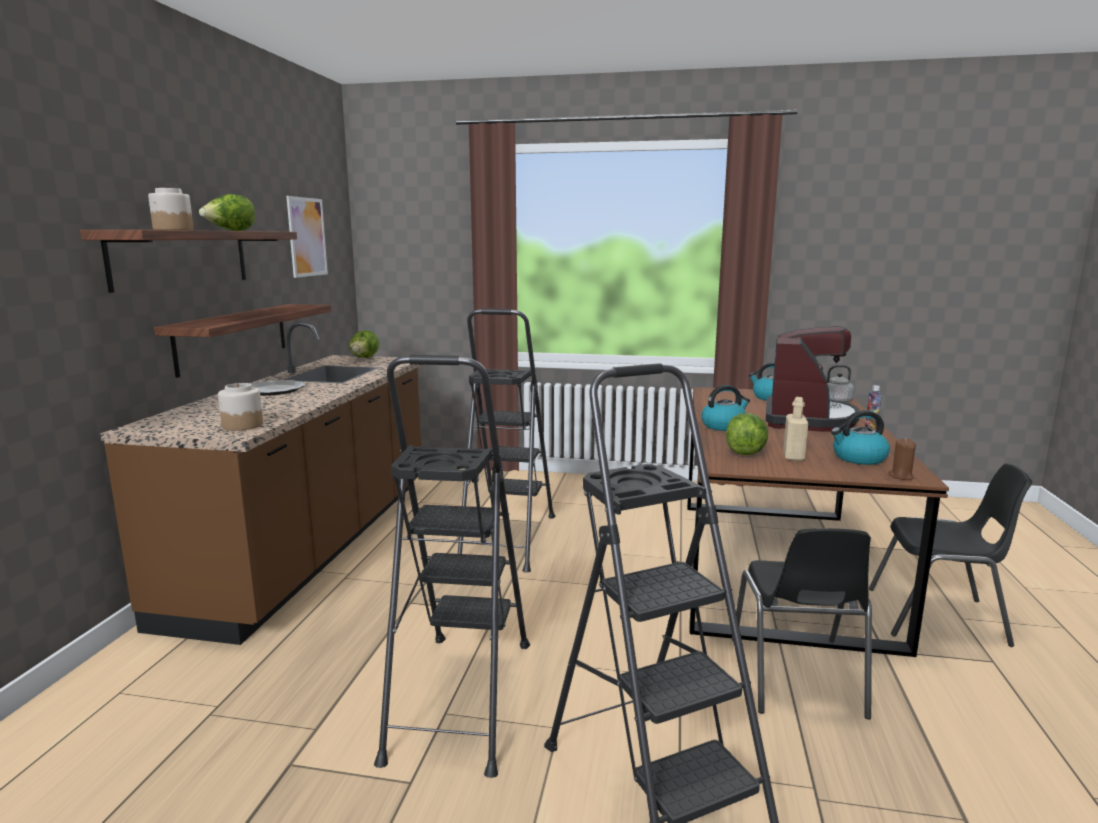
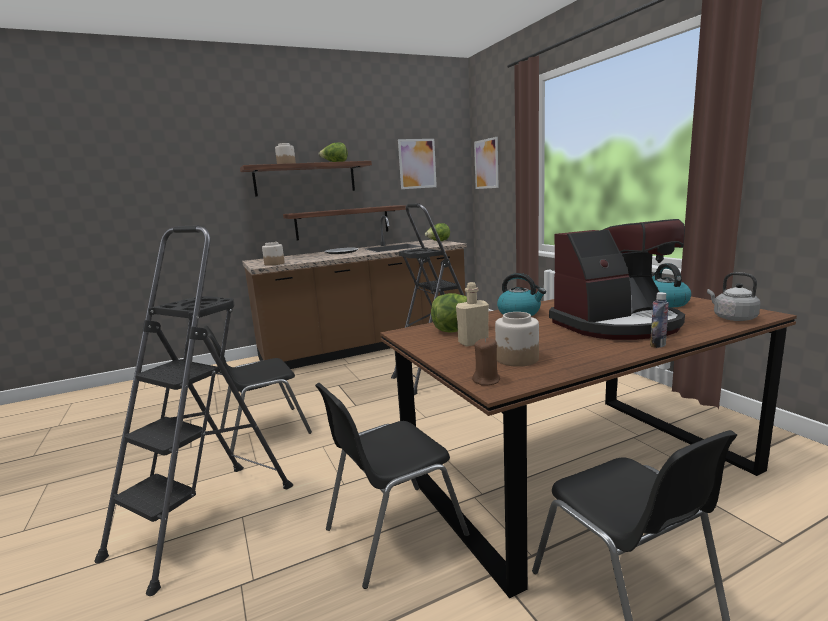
camera: 55 degrees right, 0 degrees up
step ladder [374,355,530,778] -> black chair [204,325,312,453]
kettle [831,410,890,465] -> jar [495,312,539,367]
none -> picture [474,137,499,189]

